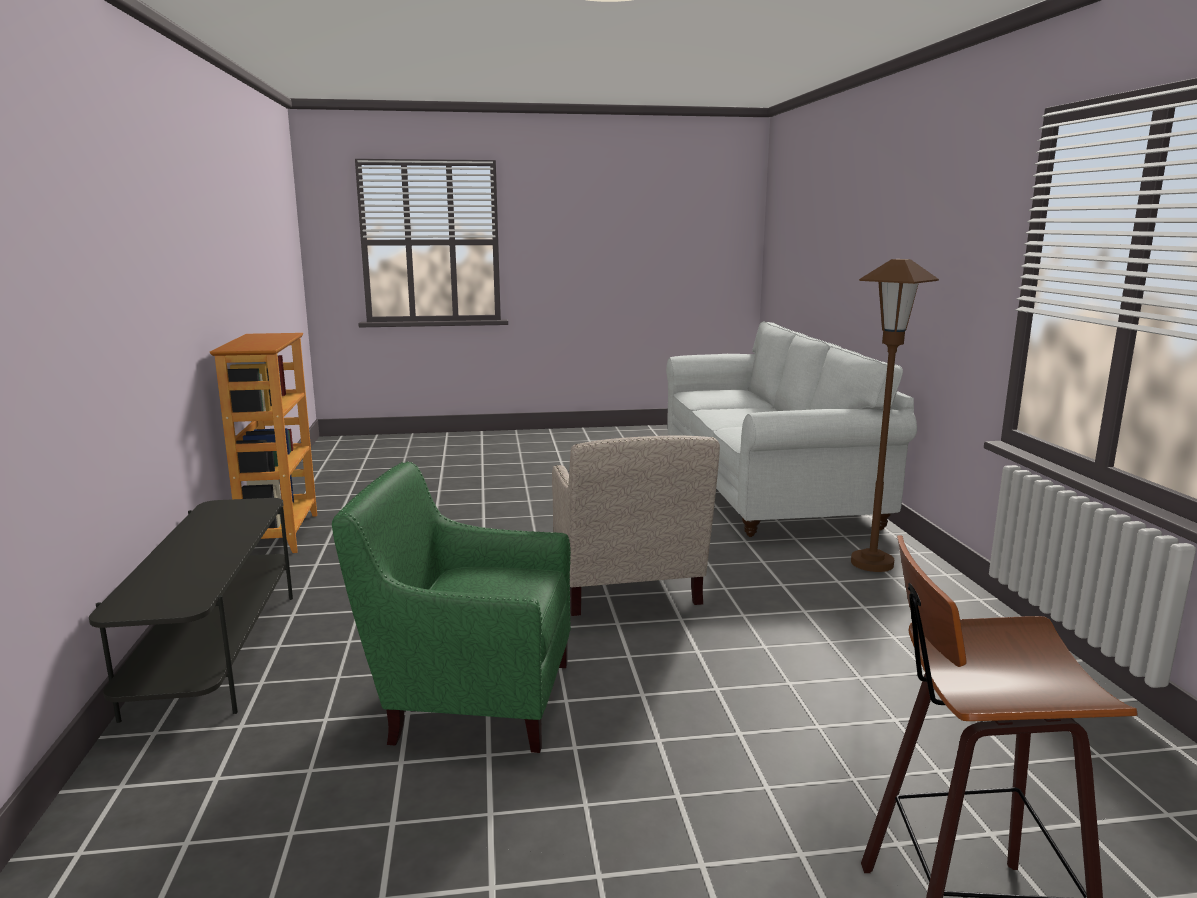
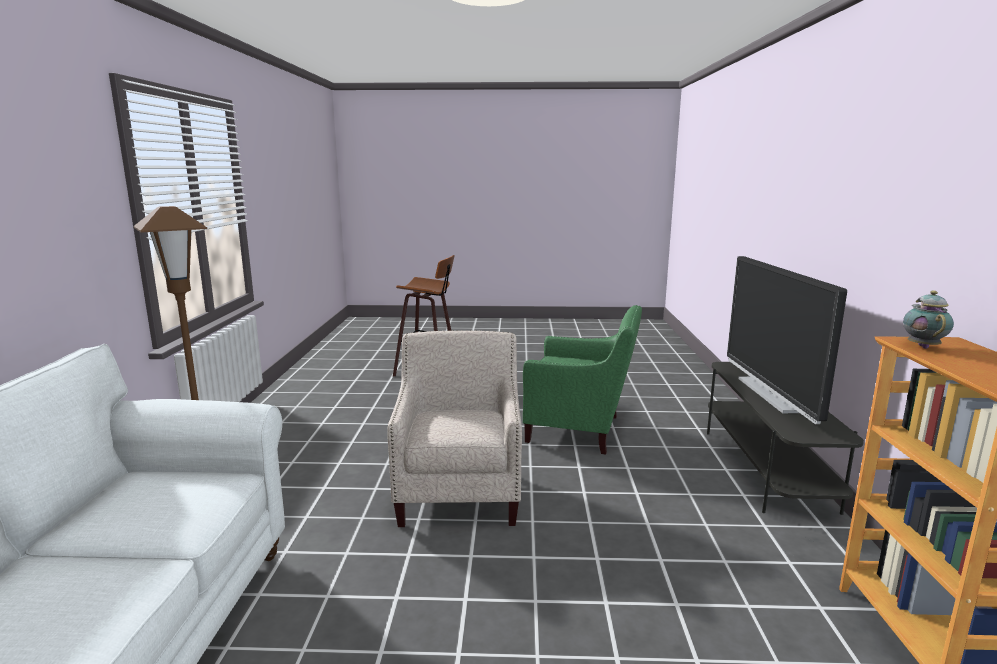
camera: 170 degrees left, 0 degrees up
none -> television [727,256,847,424]
none -> teapot [903,290,954,349]

